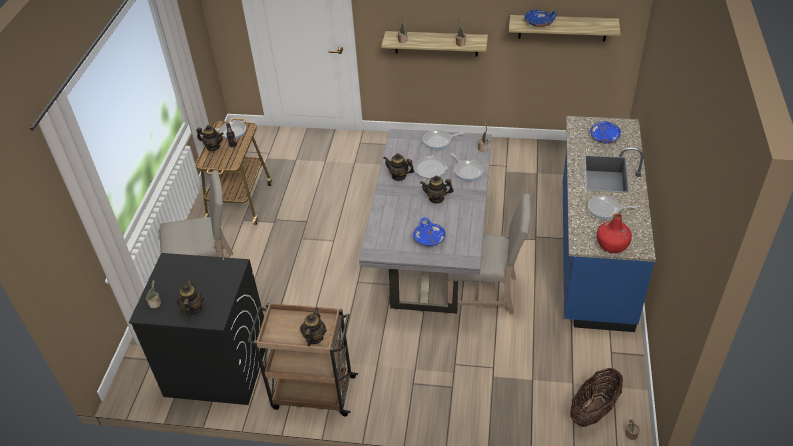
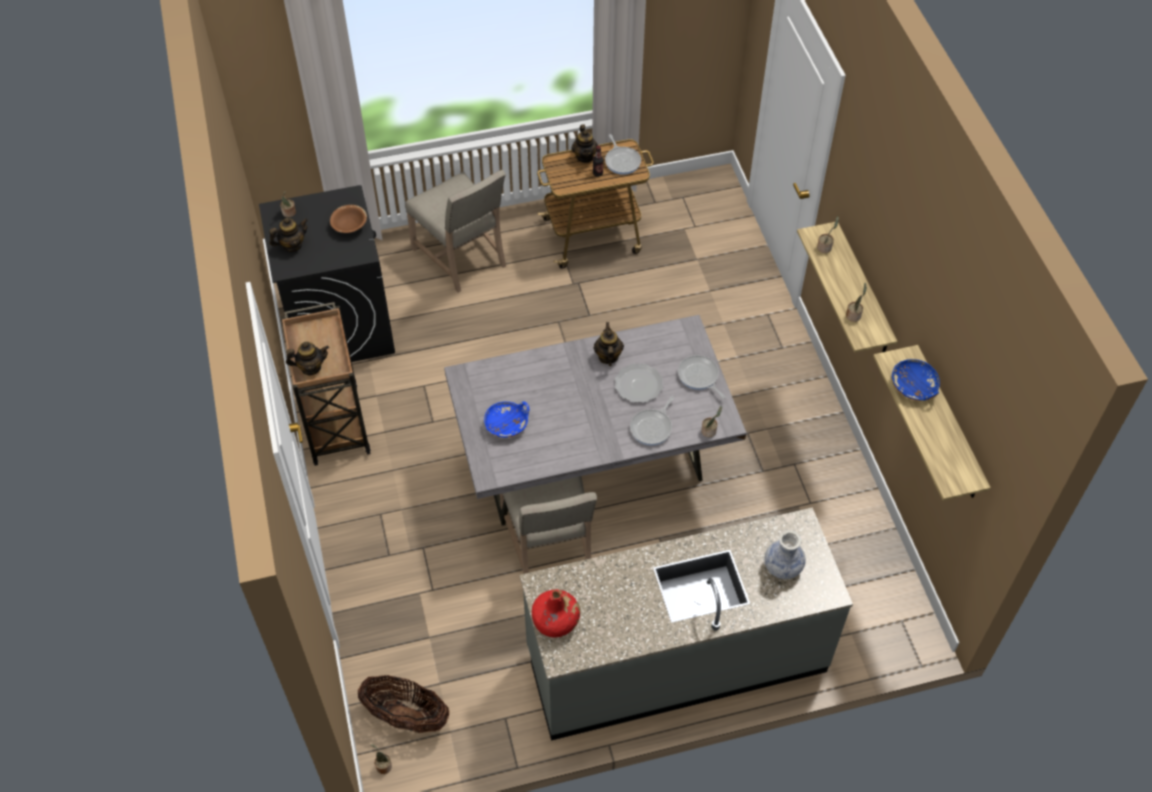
camera: 65 degrees right, 10 degrees up
teapot [420,176,454,204] -> none
blue counter [563,116,656,332] -> grey counter [520,507,853,741]
frying pan [588,195,638,219] -> none
blue bowl [590,121,621,144] -> vase [765,530,806,579]
none -> brown bowl [330,205,367,233]

